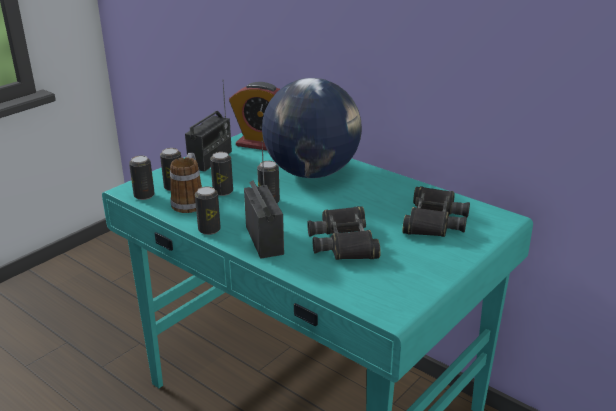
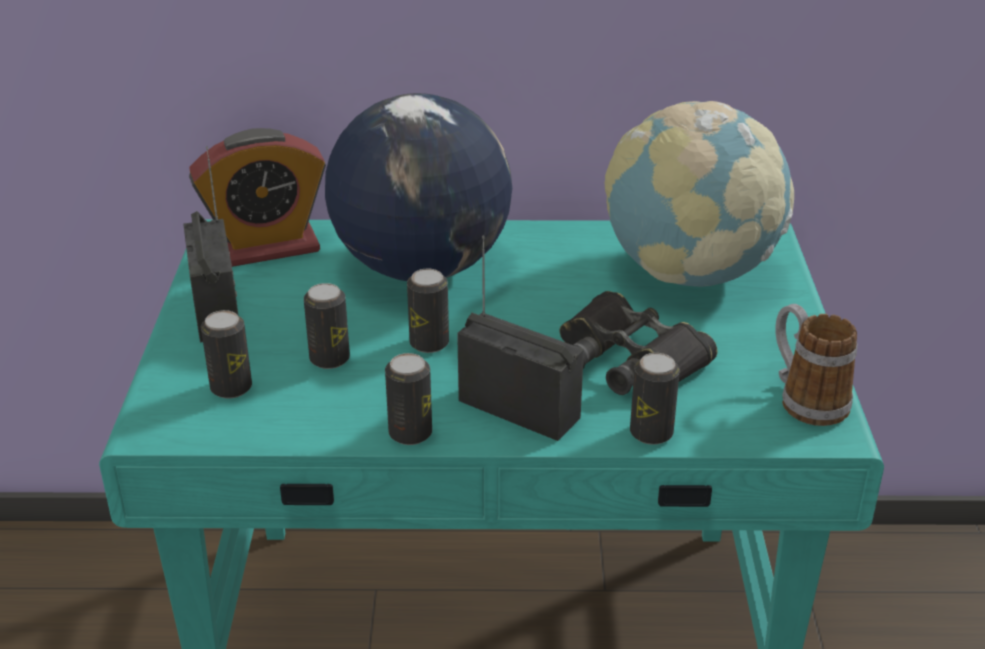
camera: 40 degrees left, 5 degrees up
can [129,155,155,200] -> can moved to [630,353,680,445]
mug [170,153,202,213] -> mug moved to [775,304,858,426]
black binoculars [402,186,470,237] -> globe [605,101,794,287]

